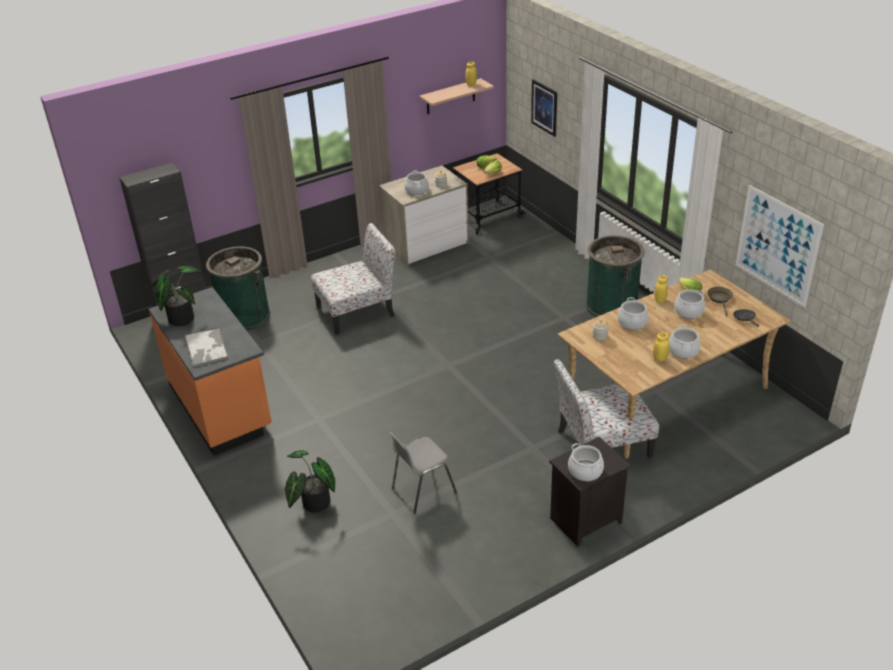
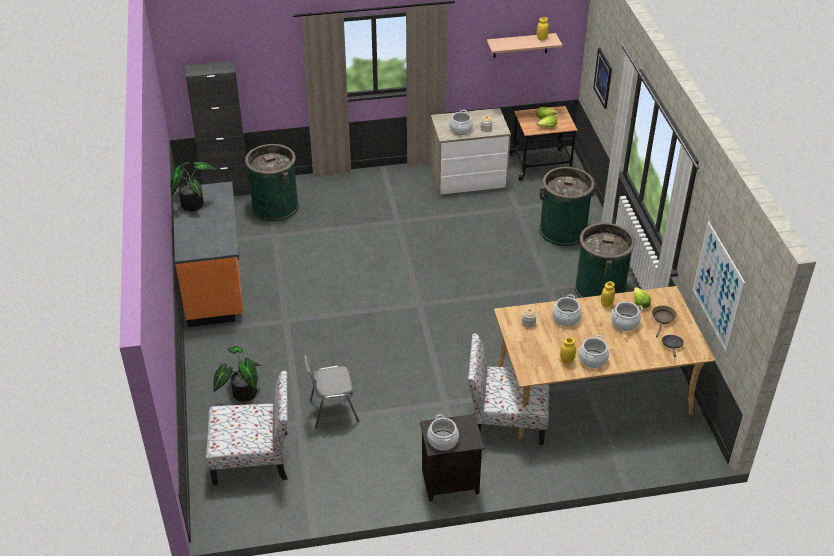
camera: 20 degrees right, 5 degrees up
tray [184,327,229,367] -> none
chair [311,223,396,335] -> chair moved to [206,371,288,485]
none -> green trash can [539,167,596,246]

